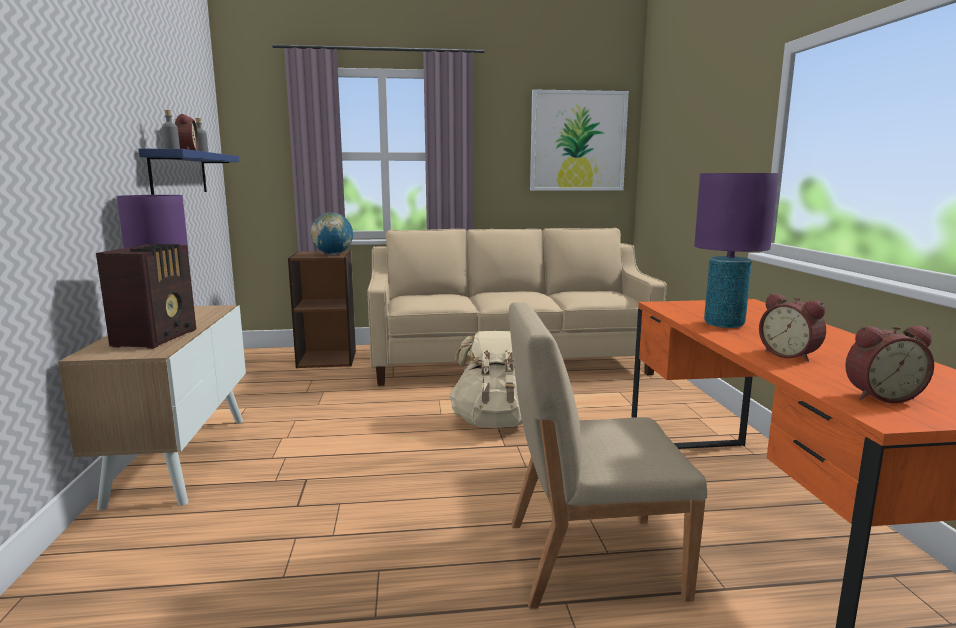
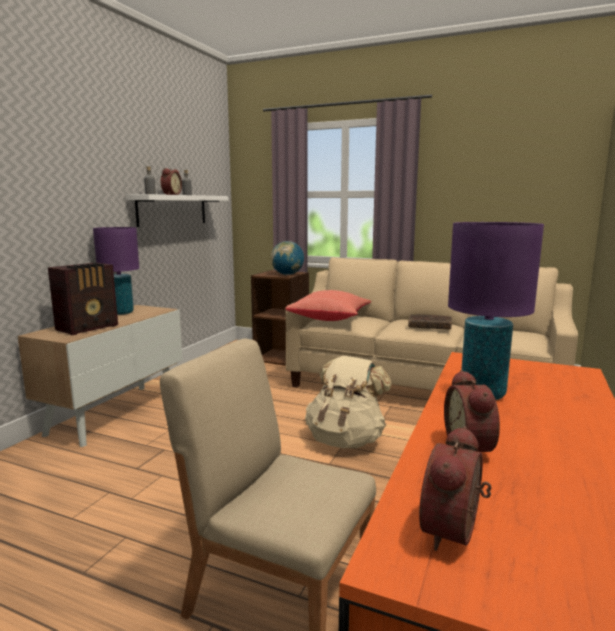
camera: 30 degrees right, 0 degrees up
blue shelf [139,149,239,195] -> white shelf [126,194,229,227]
picture [530,89,629,191] -> none
alarm clock [845,326,934,403] -> alarm clock turned 90 degrees clockwise [419,426,492,551]
none -> red pillow [285,290,372,321]
none -> brown book [408,314,452,330]

